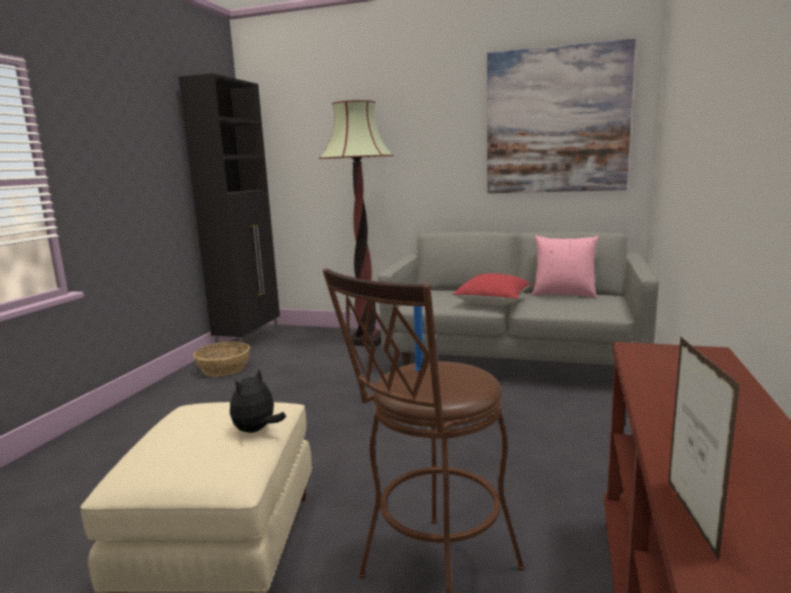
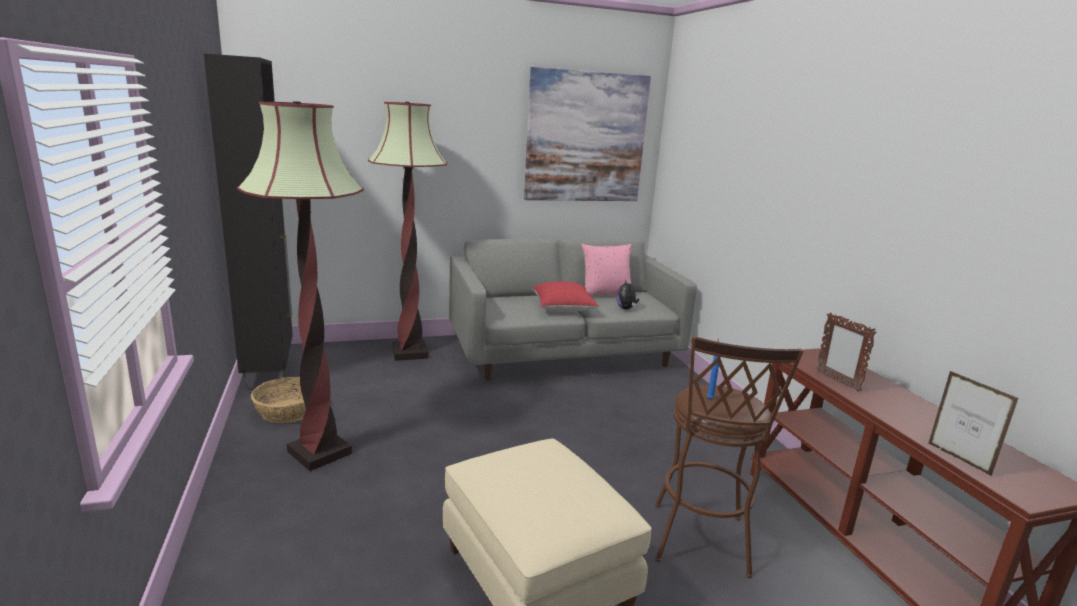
camera: 35 degrees left, 5 degrees up
plush toy [230,369,286,433] -> plush toy moved to [617,280,639,310]
none -> floor lamp [237,101,364,471]
none -> picture frame [816,312,877,392]

